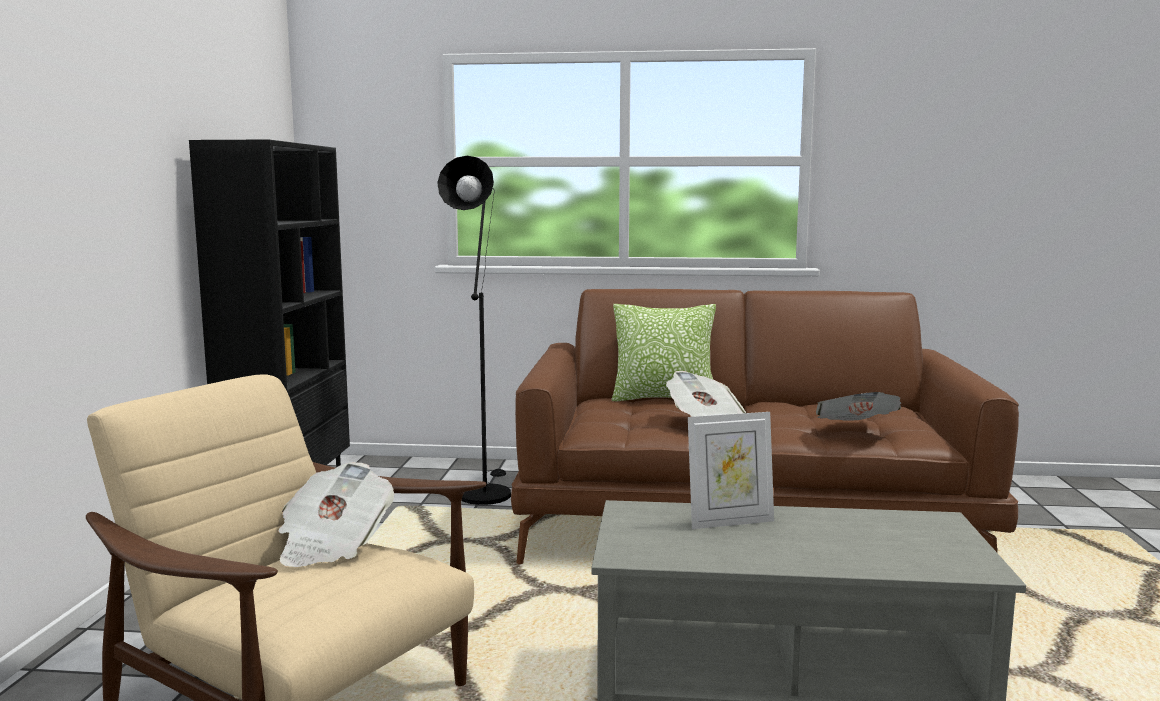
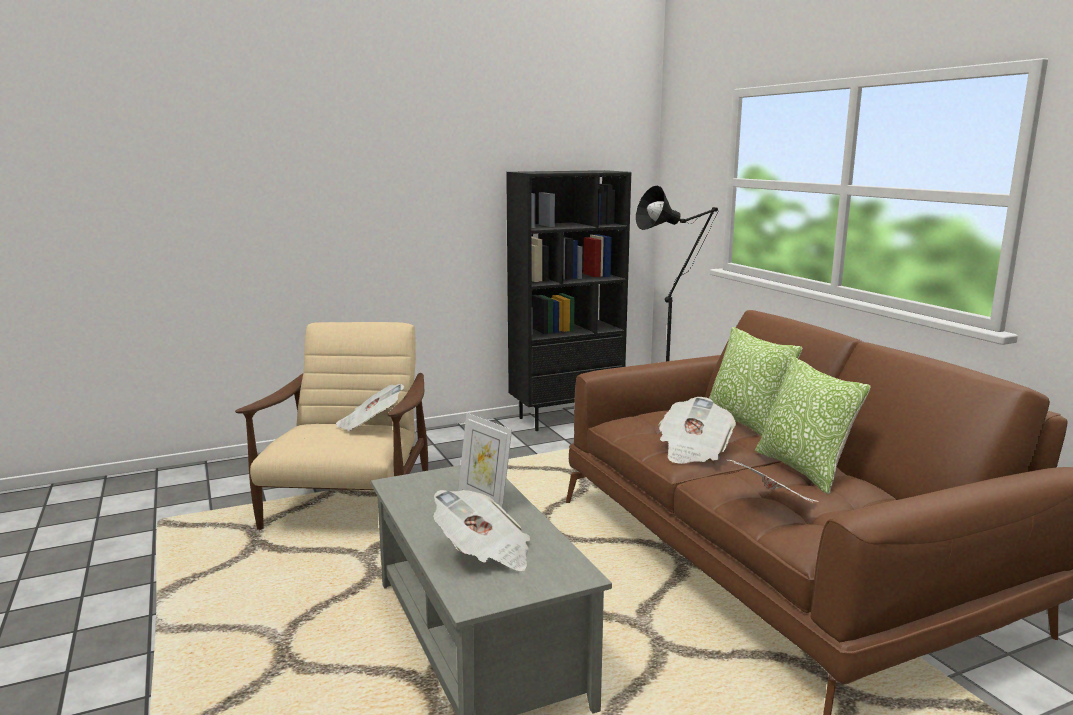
camera: 60 degrees right, 5 degrees up
none -> newspaper [433,490,530,571]
none -> pillow [755,356,871,494]

